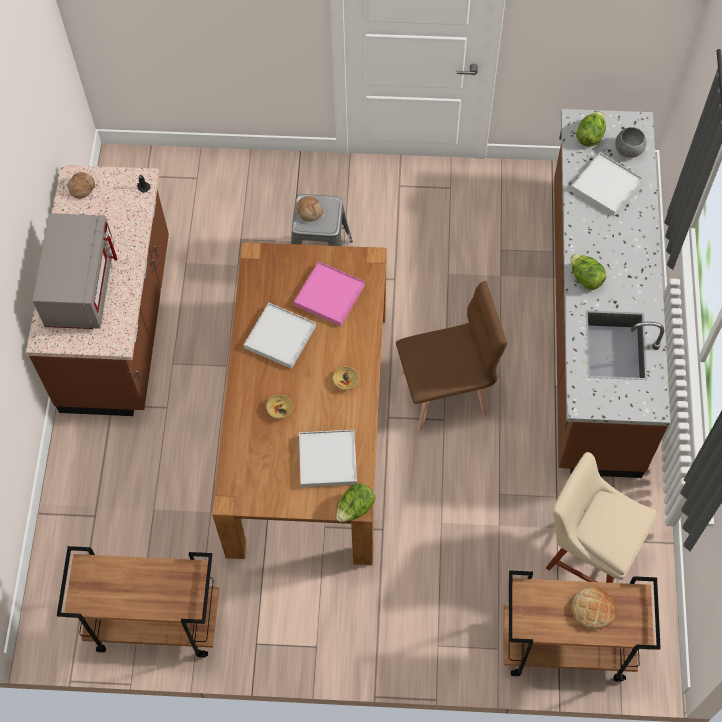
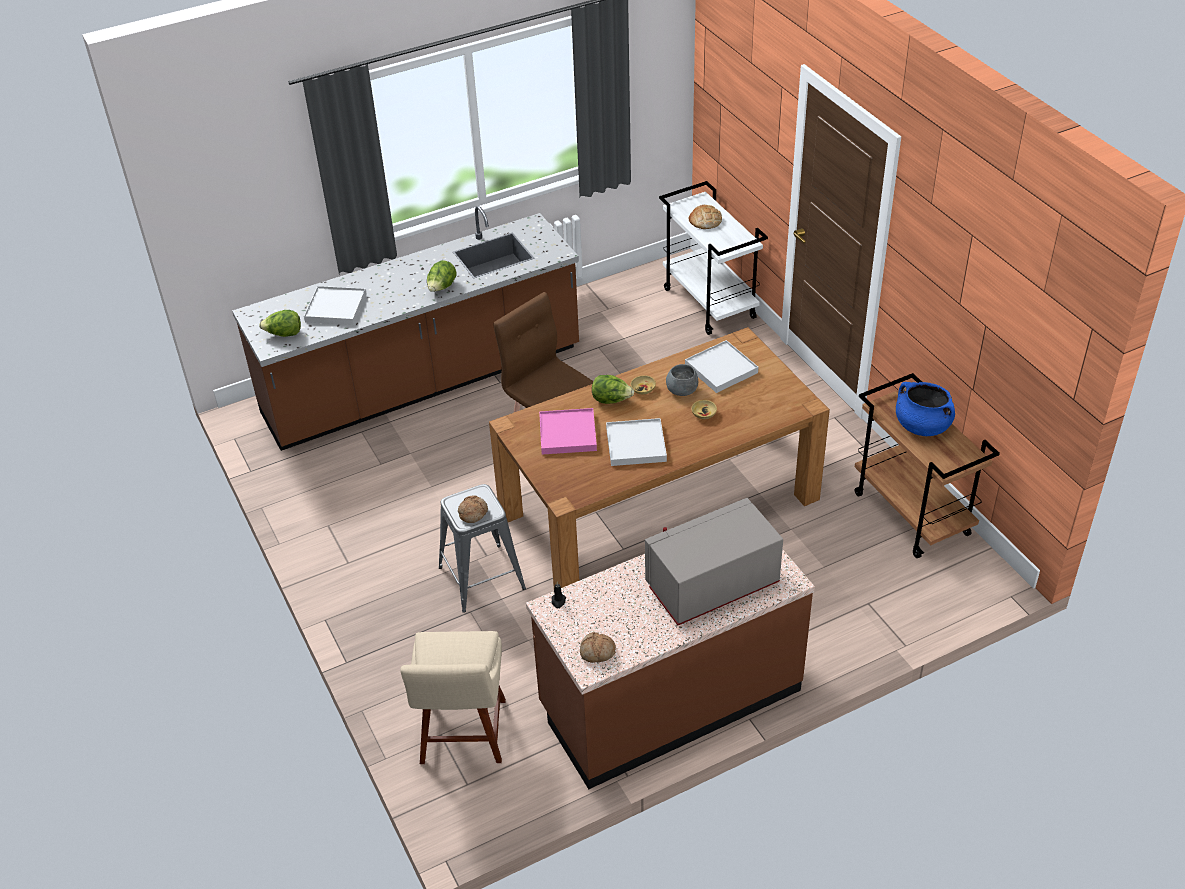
camera: 120 degrees left, 20 degrees down
lettuce [336,483,375,522] -> lettuce moved to [592,375,634,404]
brown cart [503,570,661,681] -> white cart [659,181,768,335]
beige chair [546,452,657,583] -> beige chair moved to [400,631,506,764]
grey bowl [615,127,647,158] -> grey bowl moved to [666,364,698,396]
none -> blue cooking pot [896,382,955,436]

